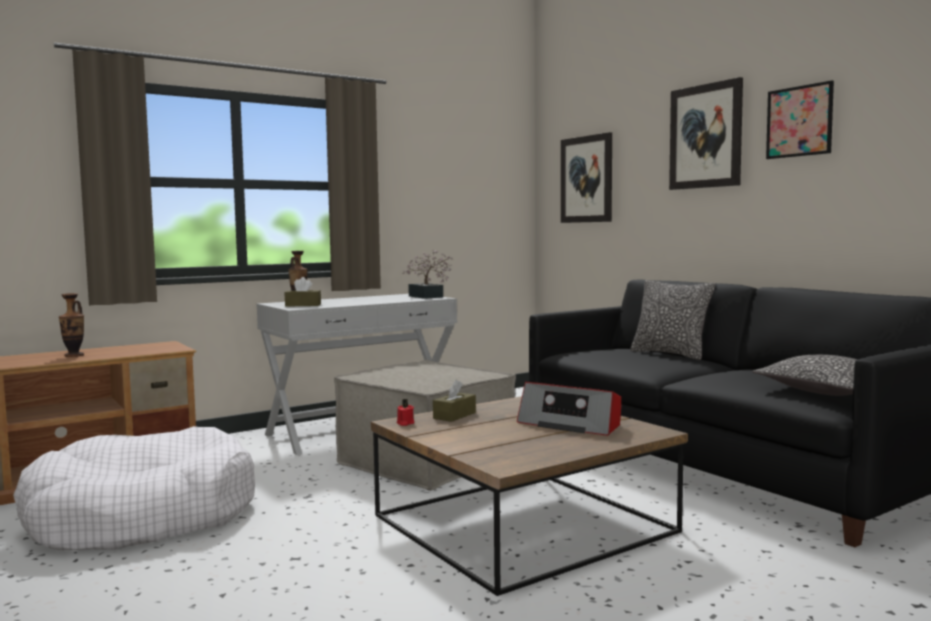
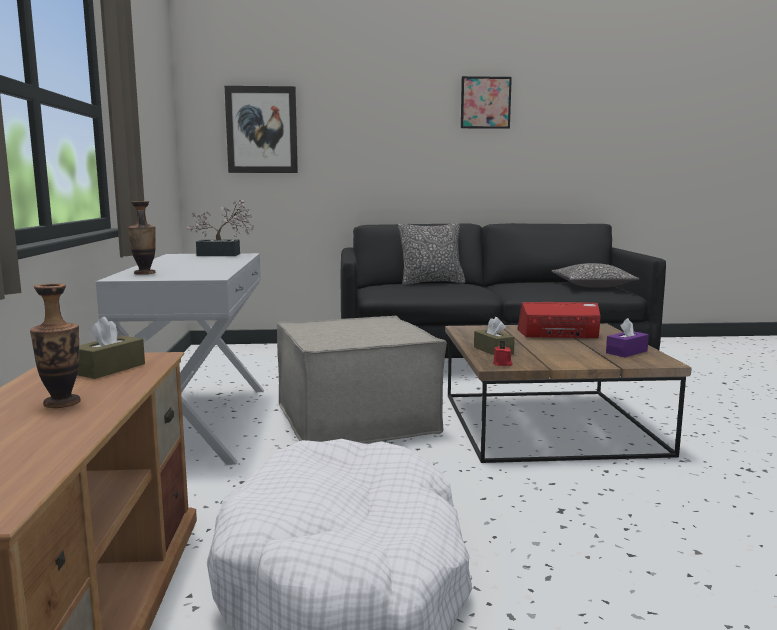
camera: 60 degrees left, 5 degrees up
brown tissue box [285,277,321,307] -> brown tissue box moved to [77,317,145,379]
radio [517,382,621,436] -> radio turned 150 degrees counterclockwise [517,302,601,339]
picture [669,77,743,190] -> none
none -> purple tissue box [606,318,649,357]

